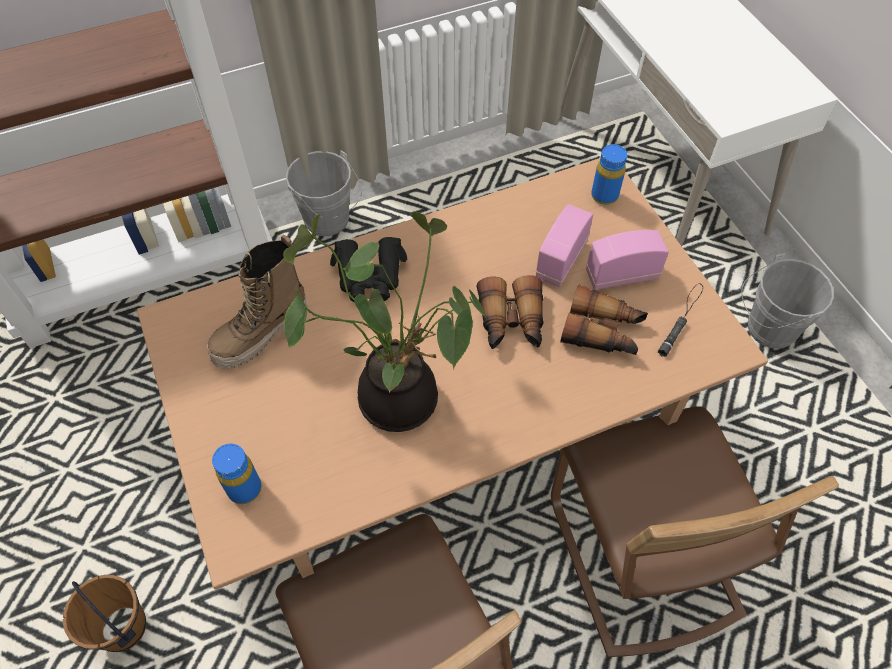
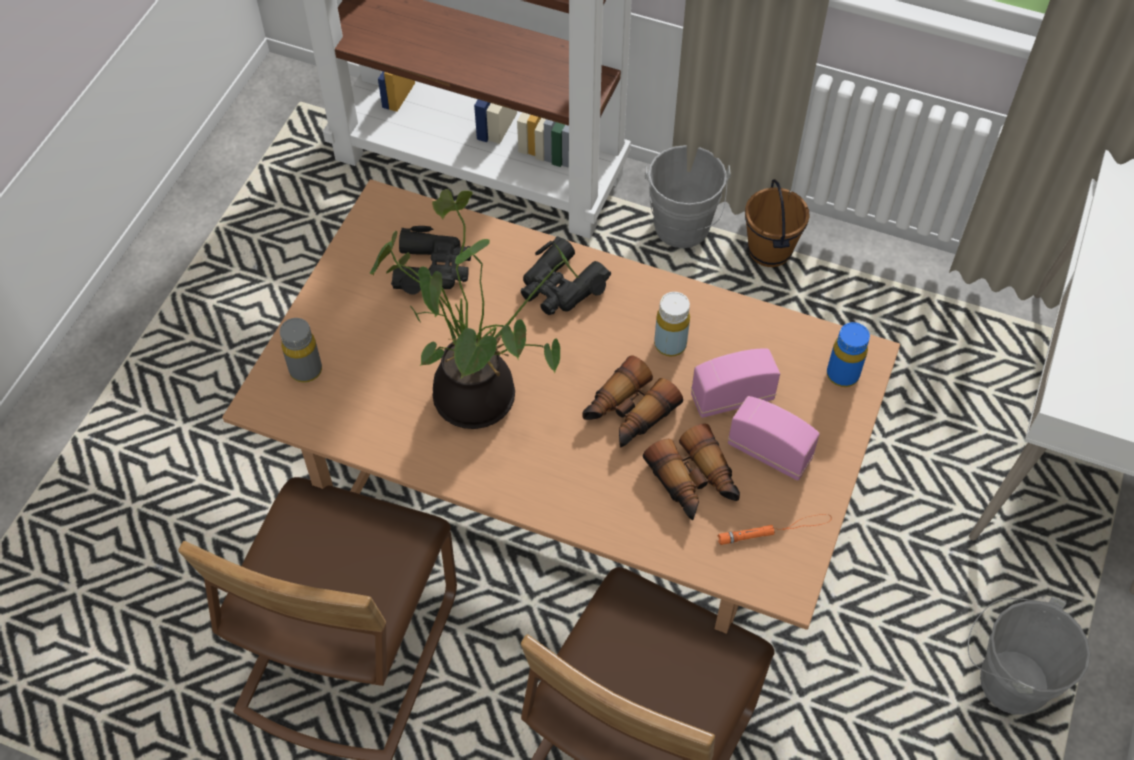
camera: 45 degrees right, 0 degrees up
brown bucket [63,575,146,652] -> brown bucket moved to [745,179,810,267]
boot [207,235,308,369] -> black binoculars [391,226,471,294]
blue bottle [212,444,262,504] -> grey bottle [280,318,322,383]
black flashlight [658,283,703,357] -> orange flashlight [717,514,832,545]
none -> yellow bottle [654,292,690,357]

